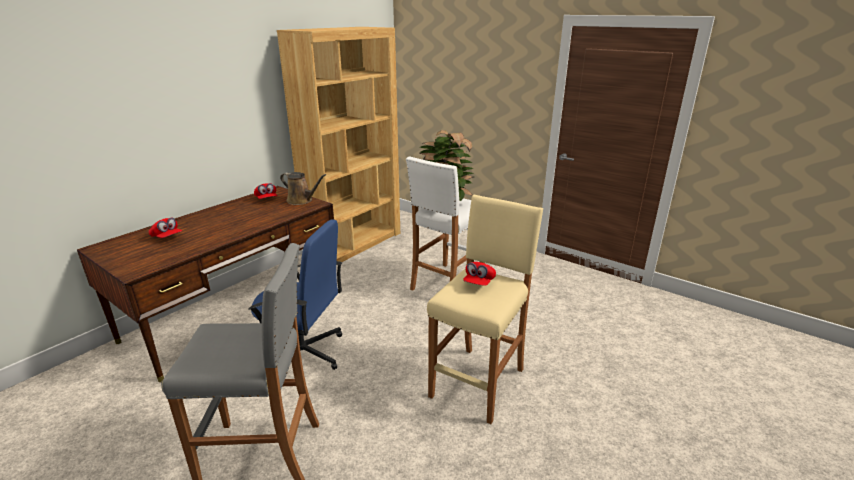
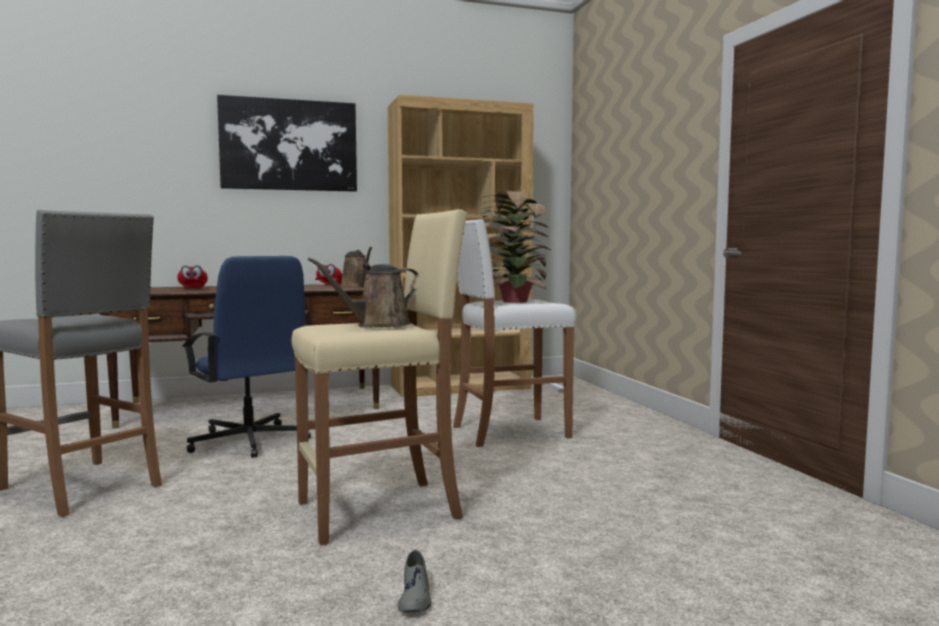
camera: 35 degrees right, 20 degrees down
red cap [463,262,496,286] -> brown watering can [308,258,419,328]
none -> picture [217,95,357,192]
none -> grey shoe [398,549,431,612]

